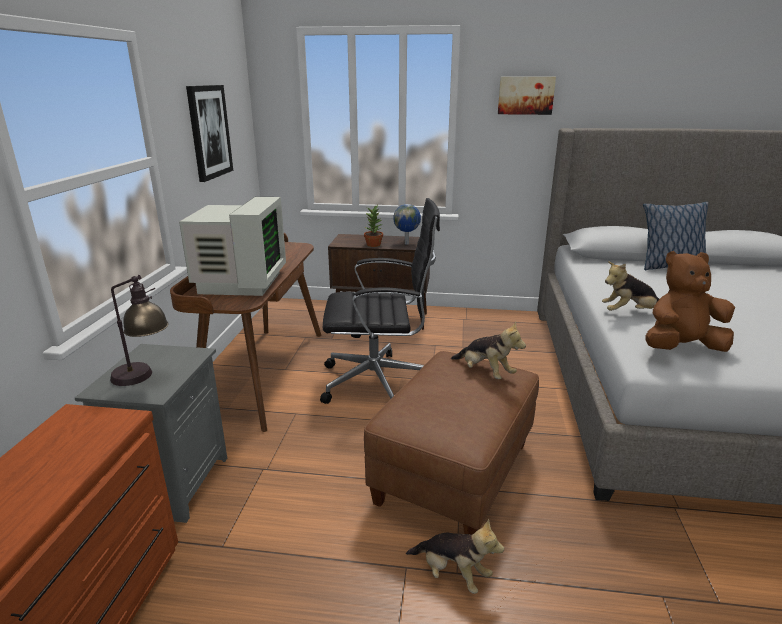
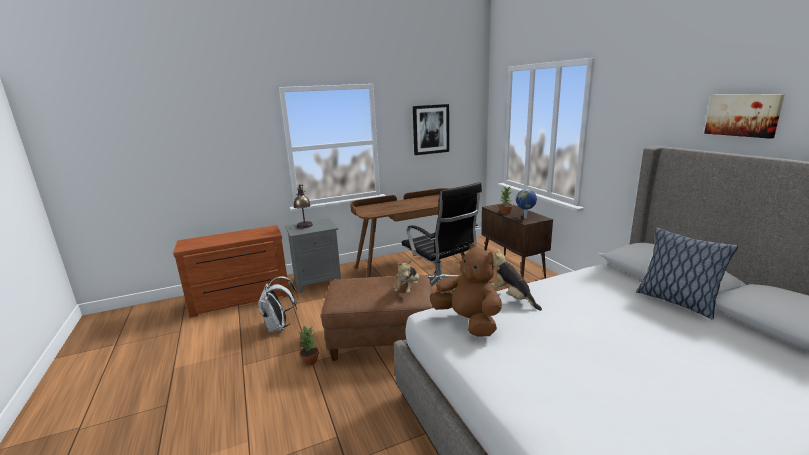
camera: 60 degrees right, 5 degrees down
monitor [179,197,286,296] -> none
plush toy [406,518,504,594] -> potted plant [299,325,319,366]
picture [498,77,556,115] -> picture moved to [704,94,785,139]
none -> white backpack [258,276,298,332]

